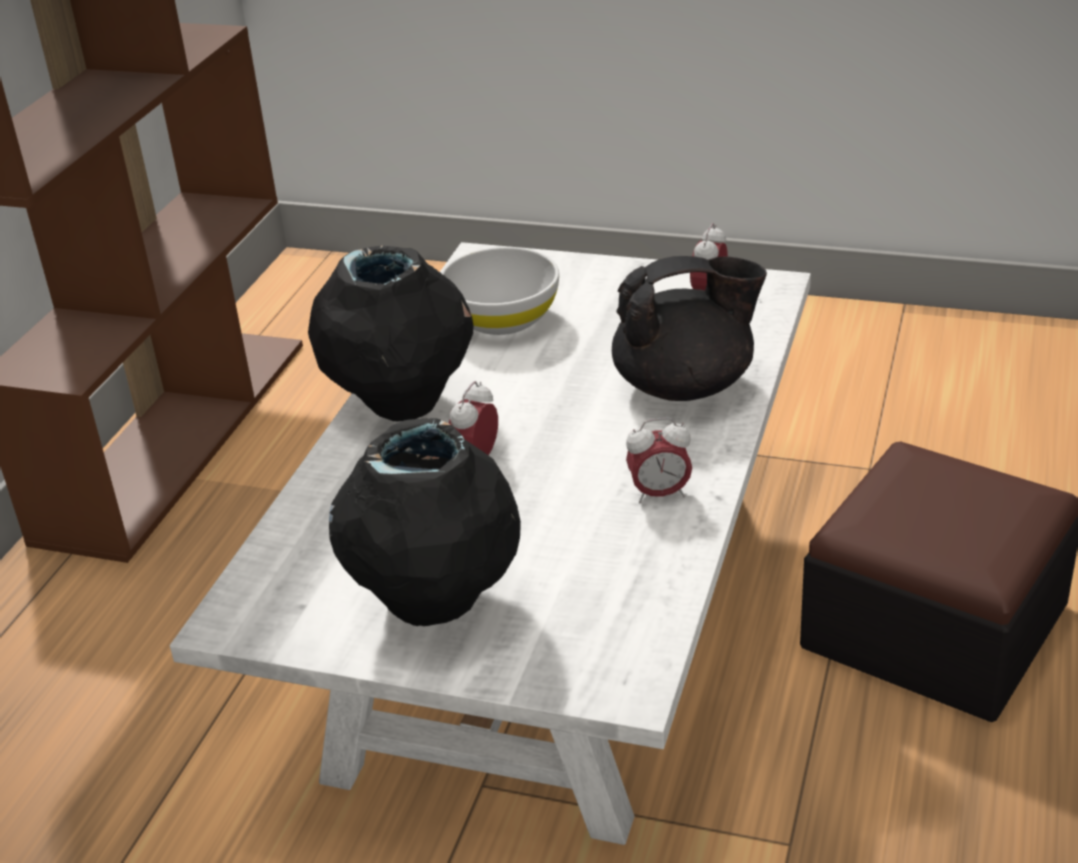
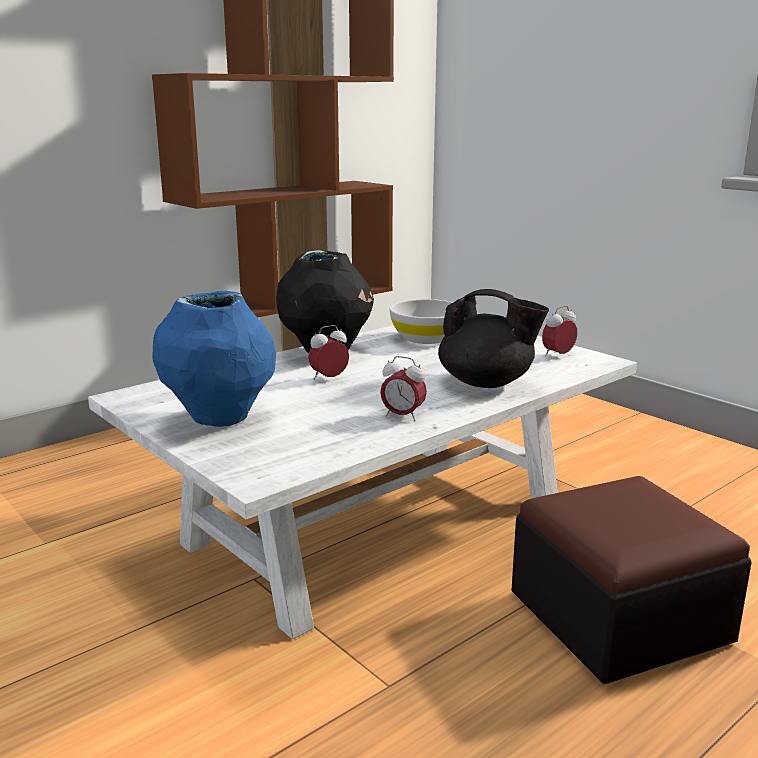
camera: 30 degrees right, 15 degrees down
black vase [329,418,521,626] -> blue vase [152,291,276,427]

